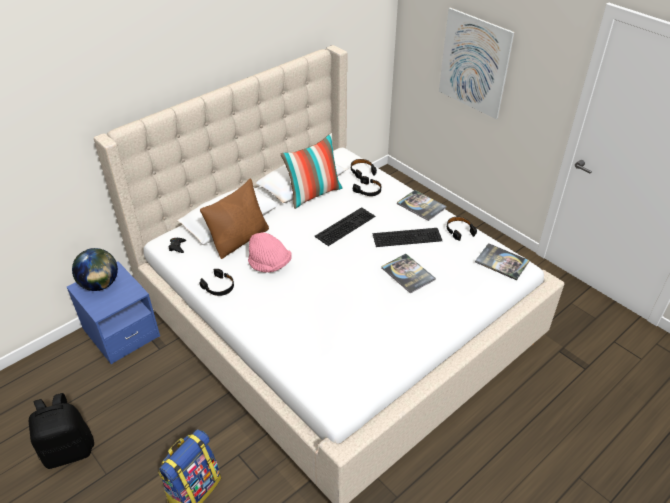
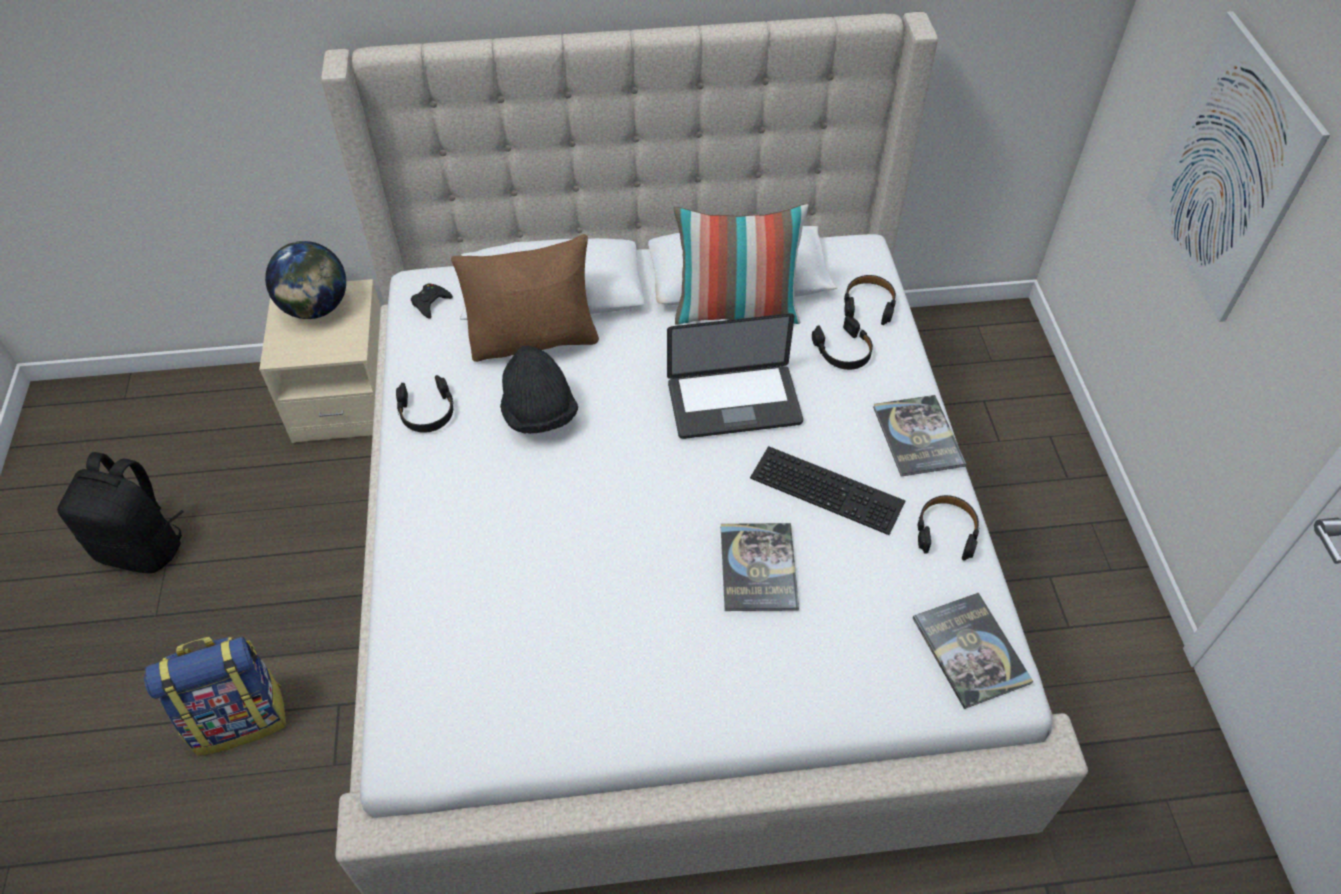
camera: 35 degrees right, 10 degrees up
blue nightstand [67,262,160,364] -> beige nightstand [259,279,381,443]
pink hat [248,232,292,273] -> black hat [500,346,578,434]
keyboard [315,207,375,246] -> laptop [667,313,803,439]

